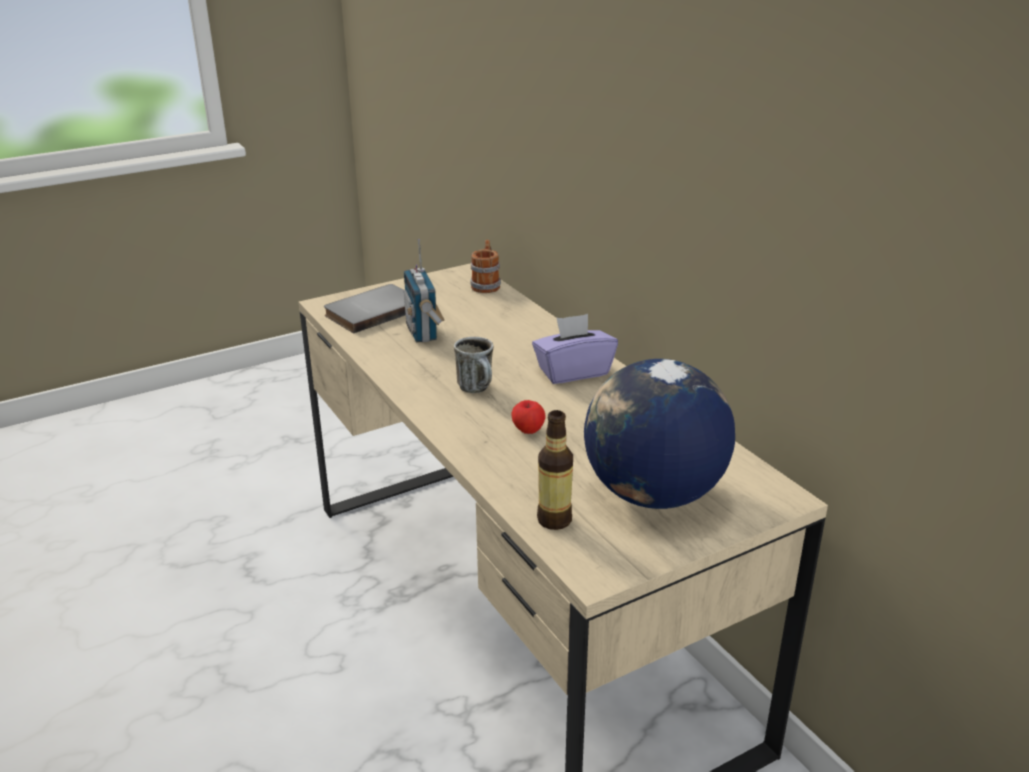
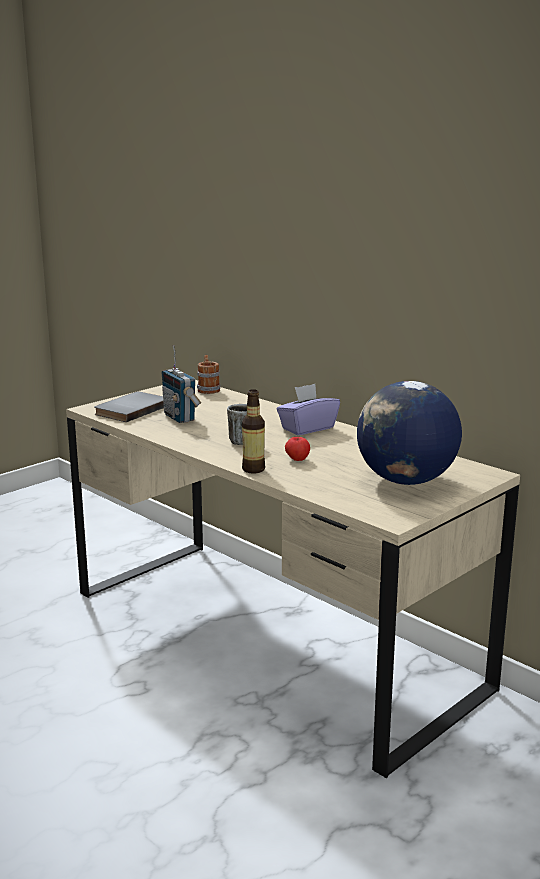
camera: 15 degrees left, 10 degrees down
bottle [537,410,573,530] -> bottle moved to [242,389,265,473]

